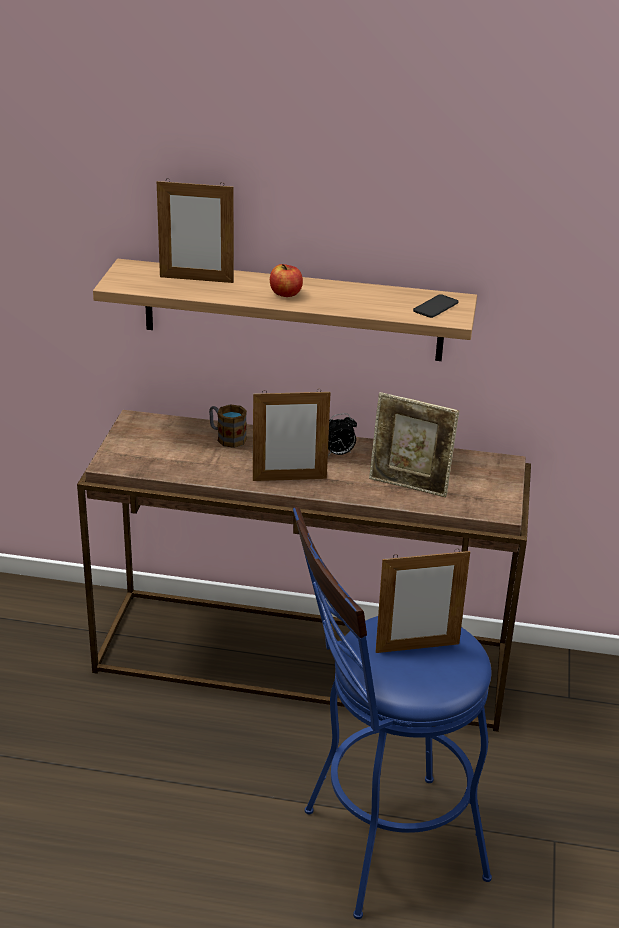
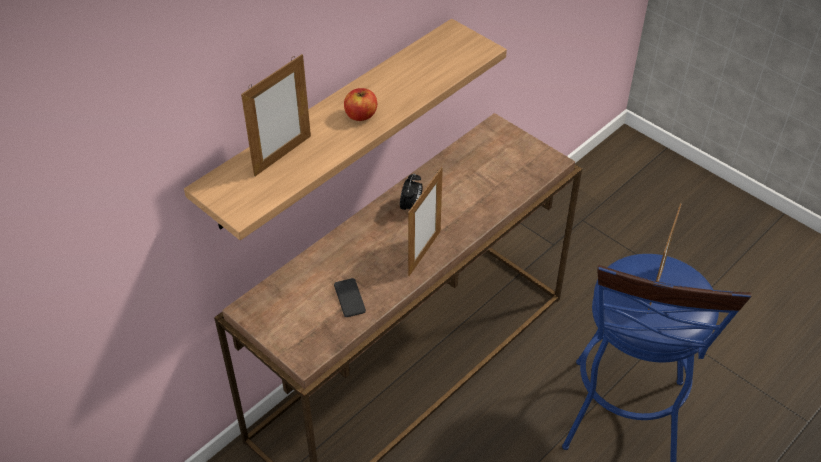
camera: 55 degrees left, 15 degrees up
mug [209,404,247,448] -> none
picture frame [369,392,459,497] -> none
phone [413,294,459,318] -> phone moved to [334,278,366,317]

